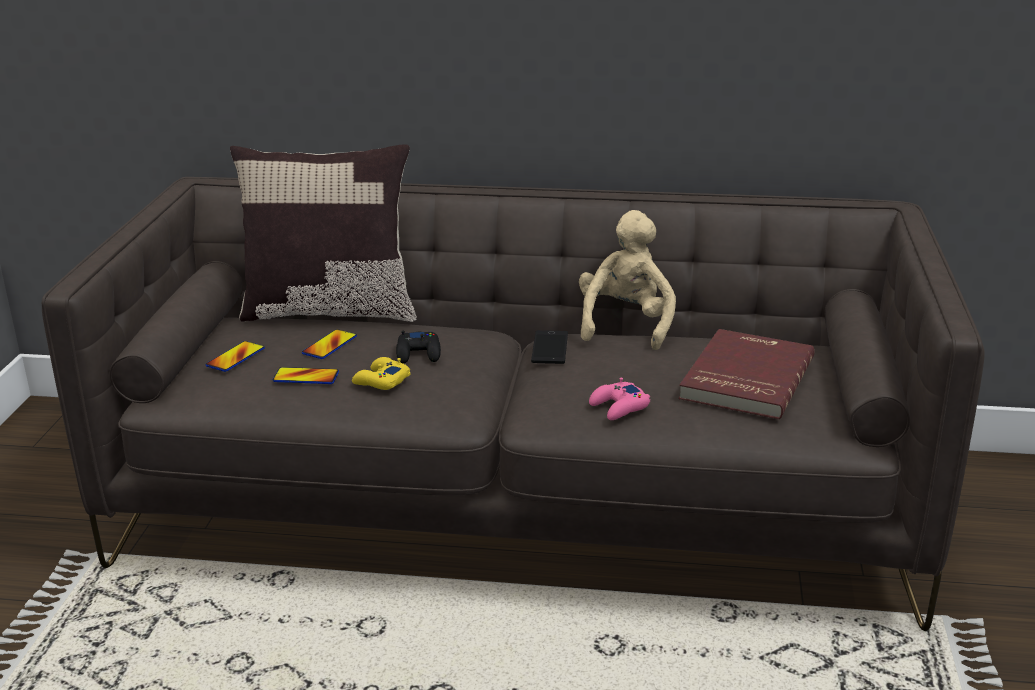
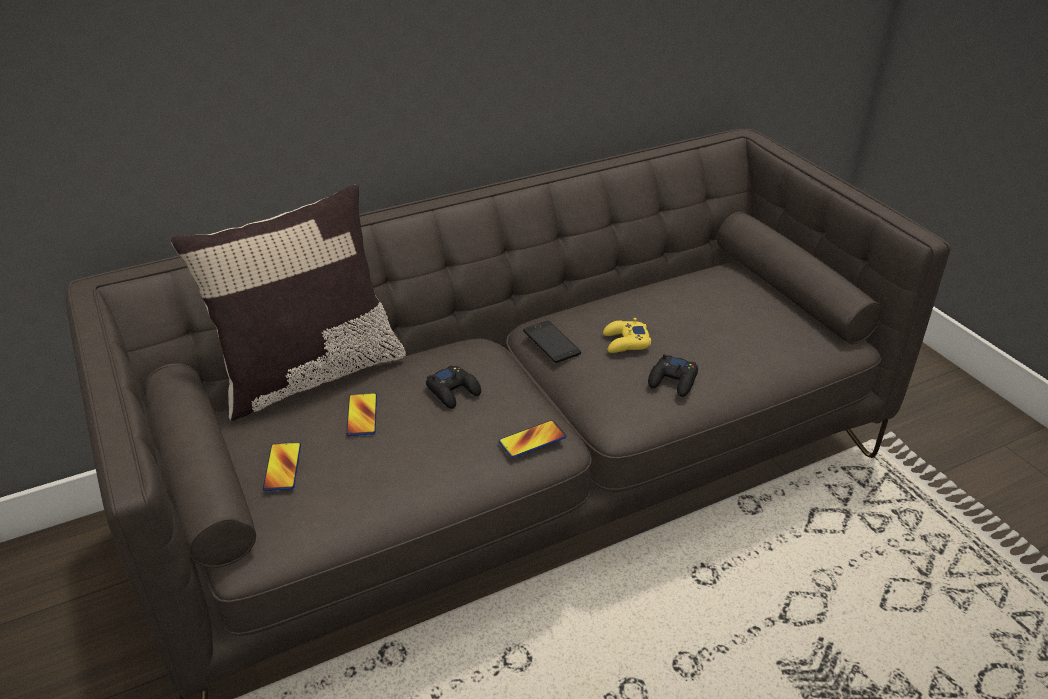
camera: 35 degrees left, 10 degrees up
phone [273,367,339,384] -> phone moved to [499,420,566,458]
yellow game controller [352,357,411,390] -> yellow game controller moved to [603,318,651,353]
beige plush toy [579,210,676,350] -> none
pink game controller [589,377,650,420] -> black game controller [648,354,698,397]
red book [679,329,815,420] -> none

